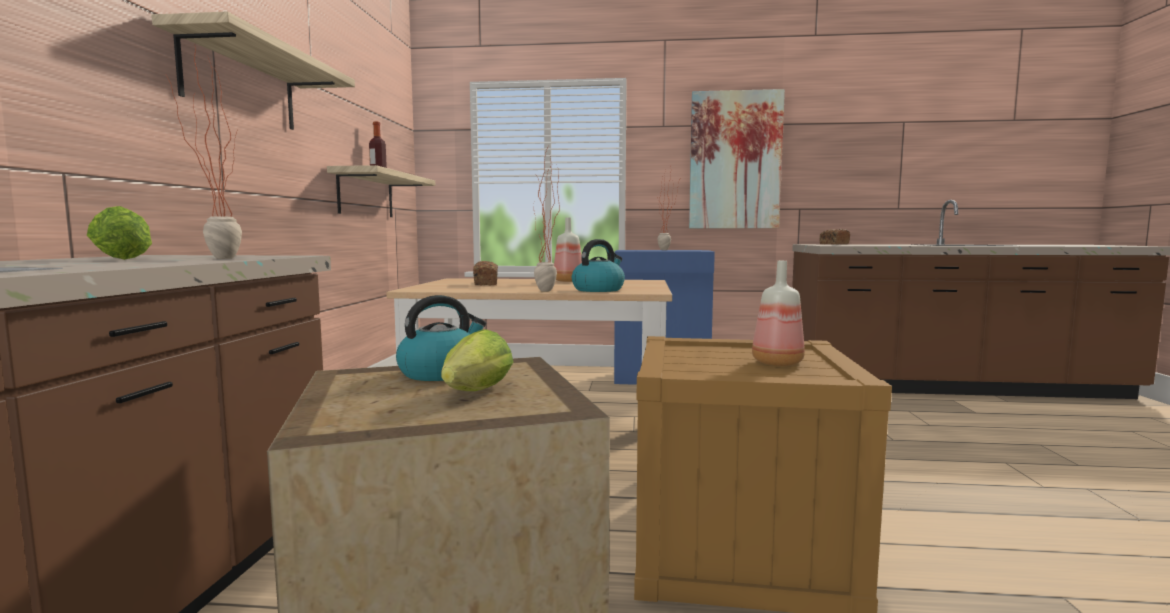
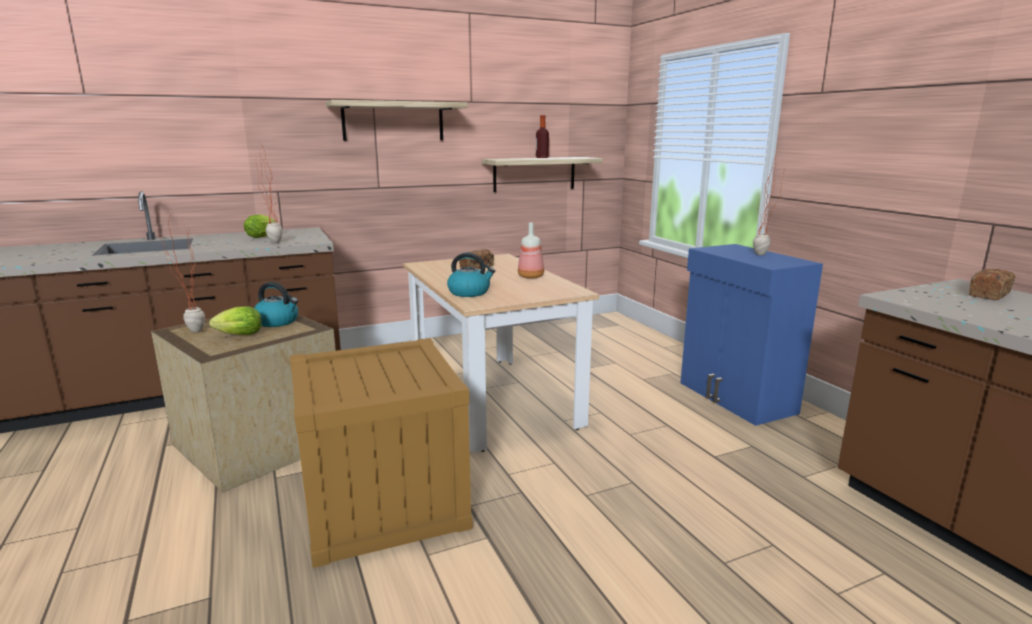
camera: 60 degrees right, 10 degrees up
potted plant [534,150,560,292] -> potted plant moved to [159,218,205,332]
picture [689,89,785,228] -> none
bottle [752,261,805,366] -> none

